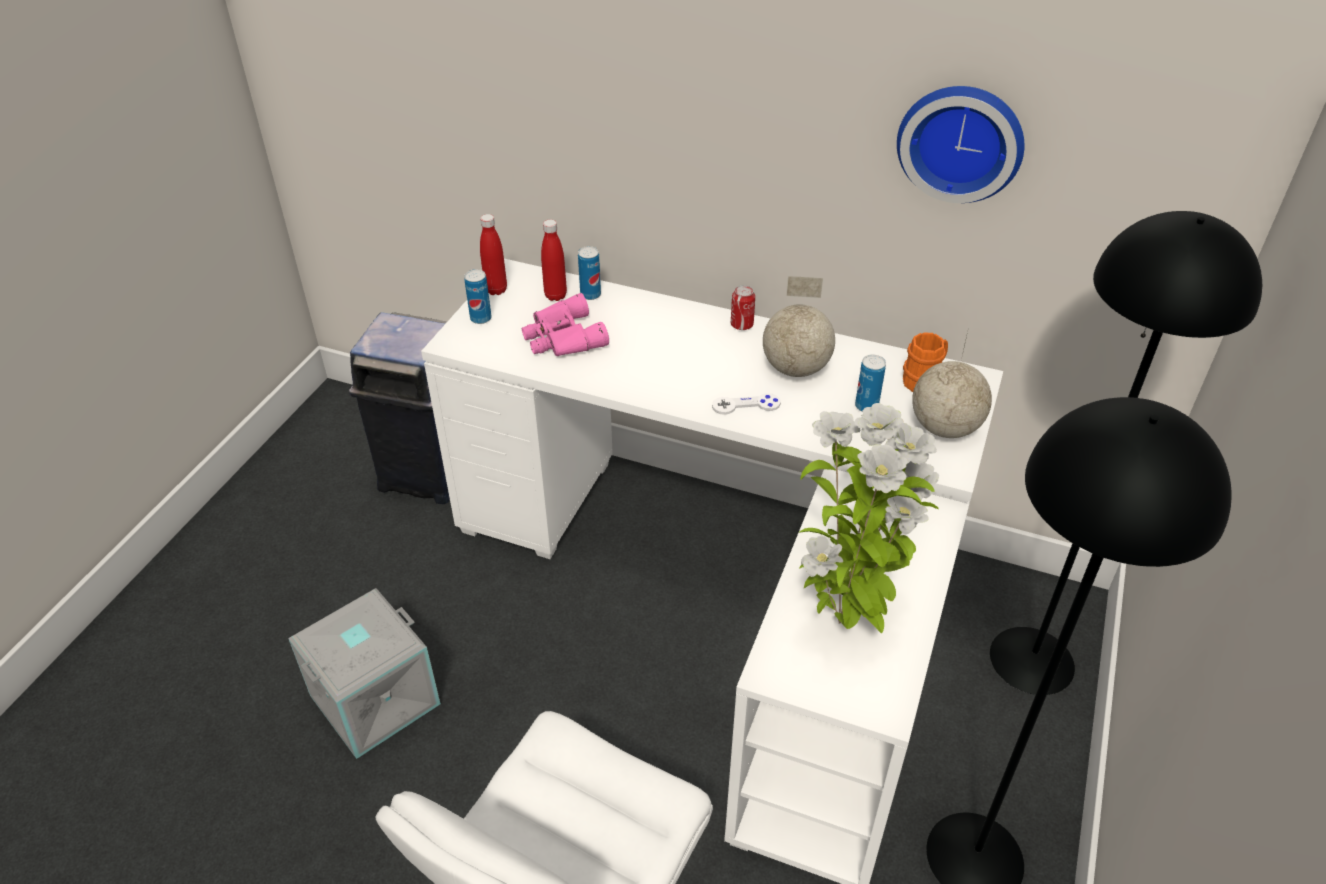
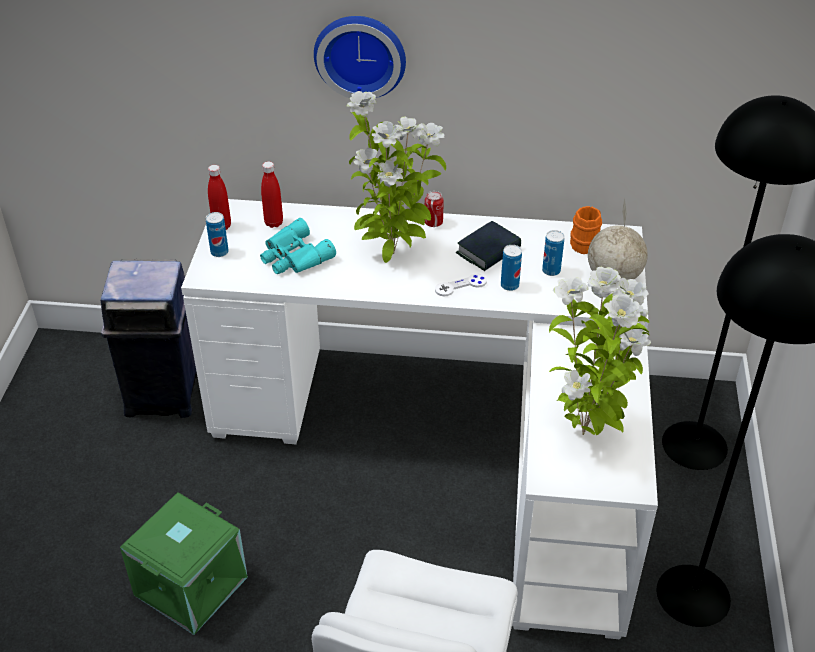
camera: 15 degrees left, 0 degrees up
grey storage box [288,588,441,759] -> green storage box [120,492,248,635]
pink binoculars [522,293,609,356] -> turquoise binoculars [260,218,336,274]
can [578,246,601,300] -> can moved to [501,245,522,291]
globe [763,276,835,377] -> book [456,221,521,271]
wall clock [897,86,1024,203] -> wall clock moved to [314,16,406,98]
none -> potted plant [347,91,446,263]

